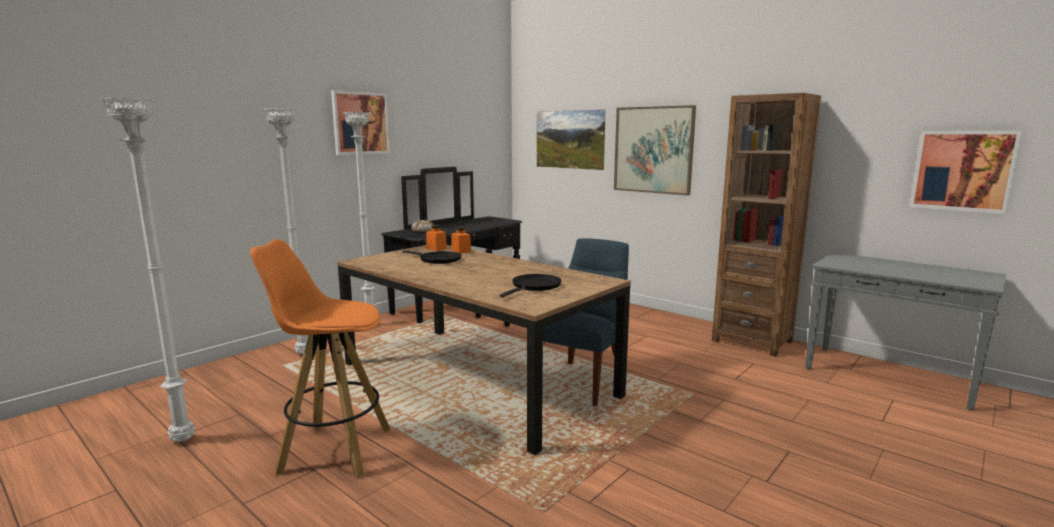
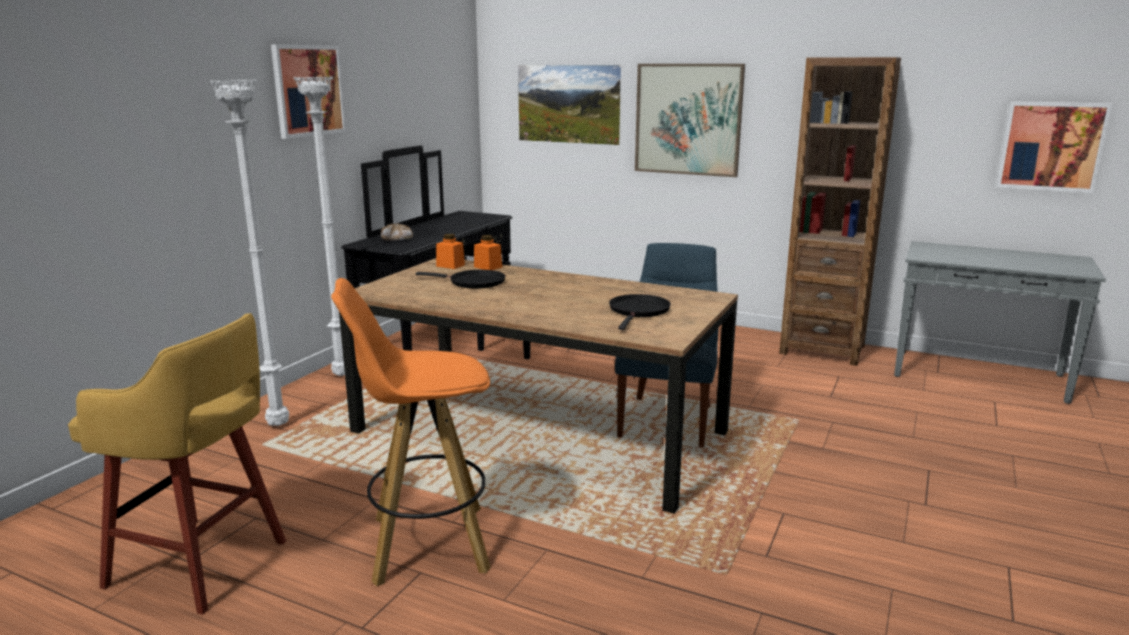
camera: 15 degrees left, 5 degrees up
white floor lamp [100,97,195,442] -> yellow stool [68,313,286,615]

